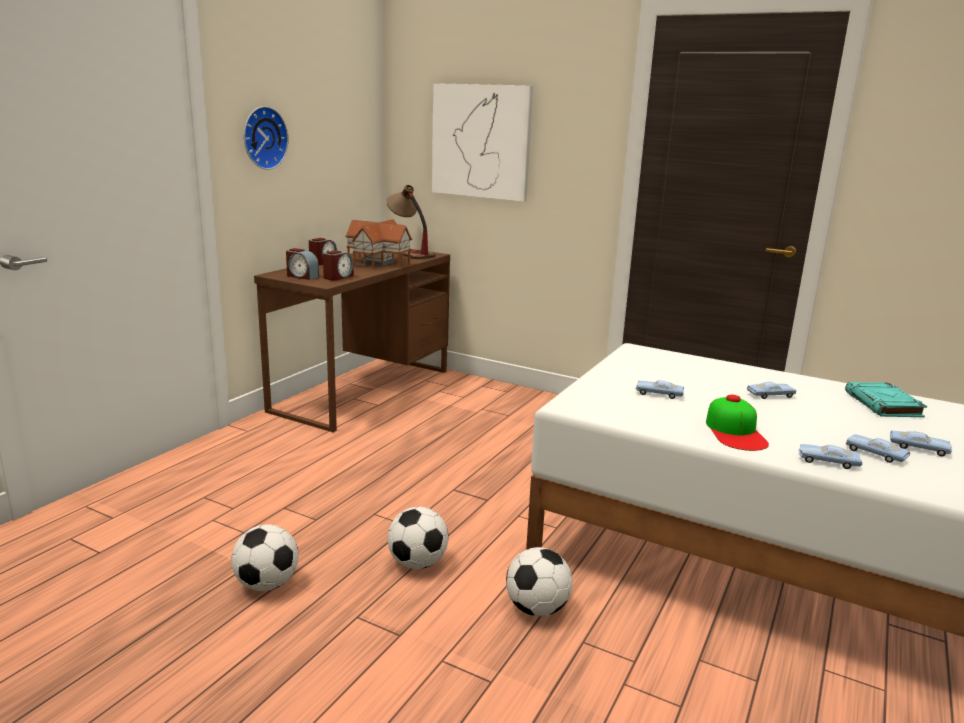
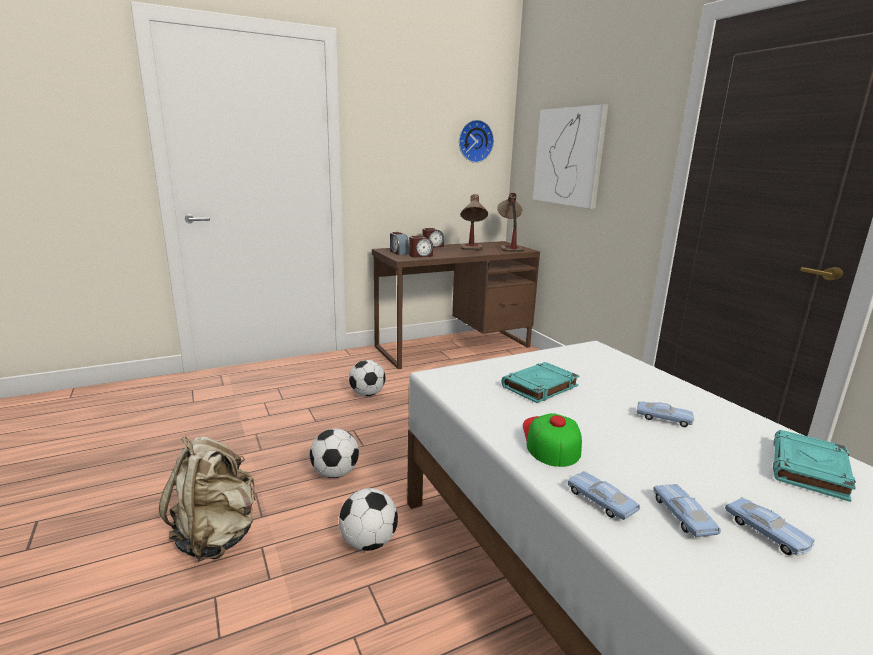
camera: 35 degrees right, 0 degrees up
football [231,524,299,591] -> football moved to [349,360,385,396]
wall clock [244,106,289,170] -> wall clock moved to [459,120,494,163]
toy house [345,219,412,269] -> table lamp [461,194,488,250]
blue toy car [636,380,684,399] -> turquoise book [501,362,580,403]
cap [706,395,769,451] -> cap turned 150 degrees clockwise [523,413,582,467]
none -> beige backpack [159,436,256,562]

